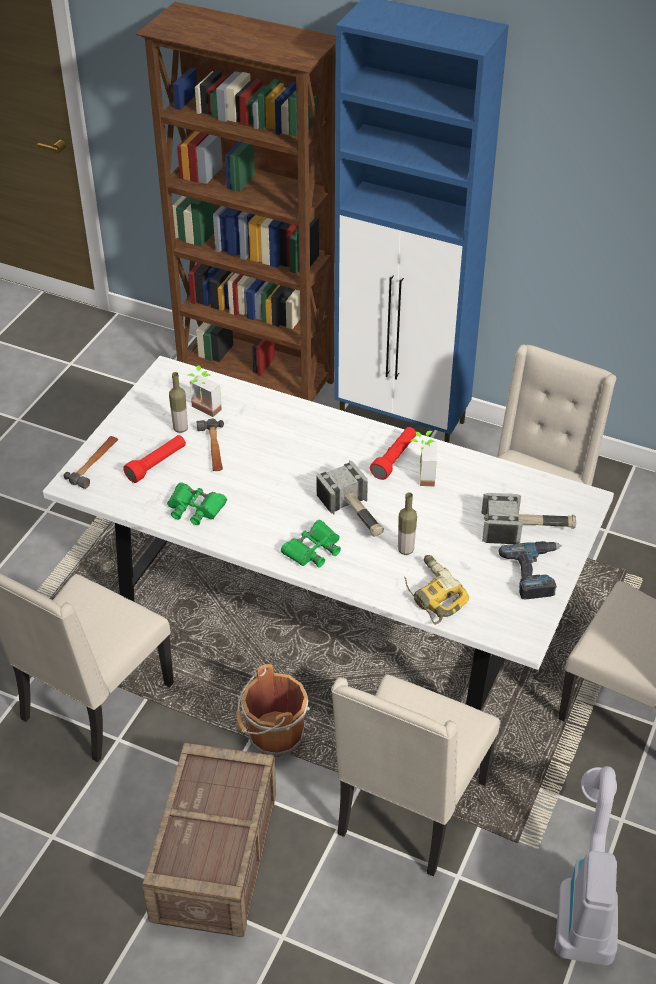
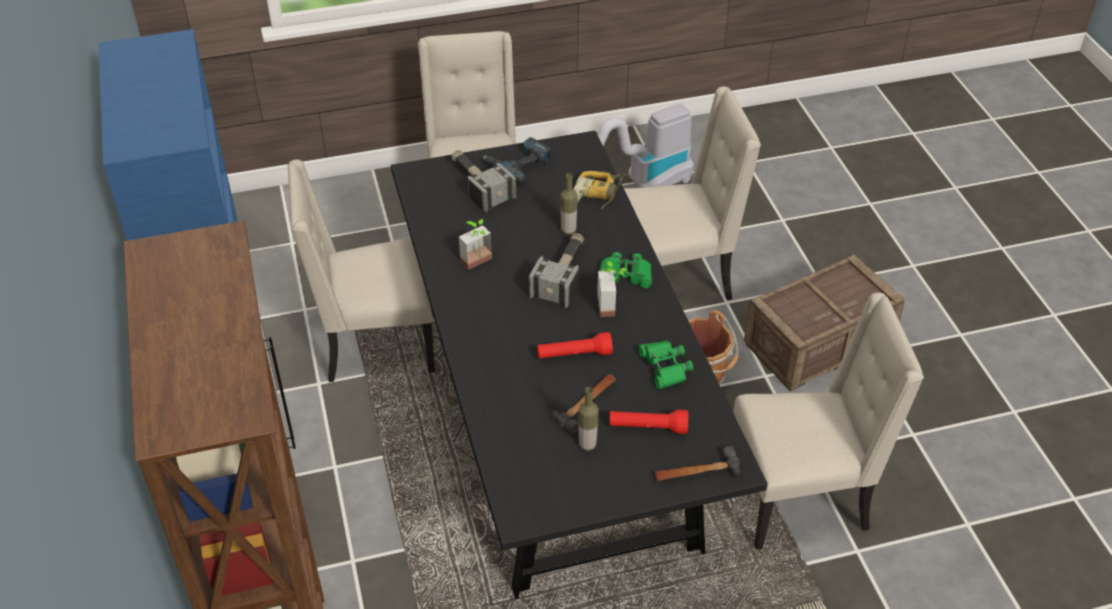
camera: 130 degrees left, 0 degrees up
white dining table [43,356,614,711] -> black dining table [391,131,767,599]
potted plant [188,365,222,417] -> potted plant moved to [597,261,628,317]
red flashlight [370,427,416,480] -> red flashlight moved to [537,332,613,359]

